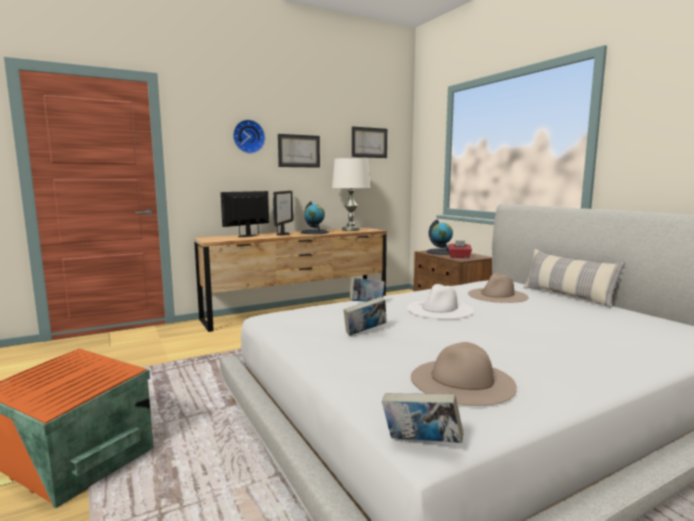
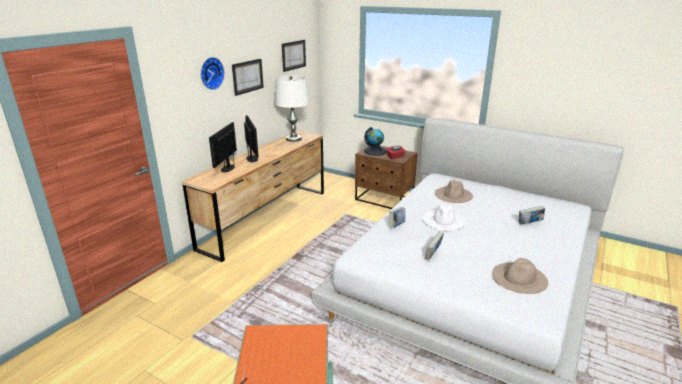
camera: 30 degrees left, 15 degrees up
globe [301,201,329,234] -> none
book [382,393,464,443] -> book moved to [518,206,545,225]
pillow [523,249,625,308] -> none

